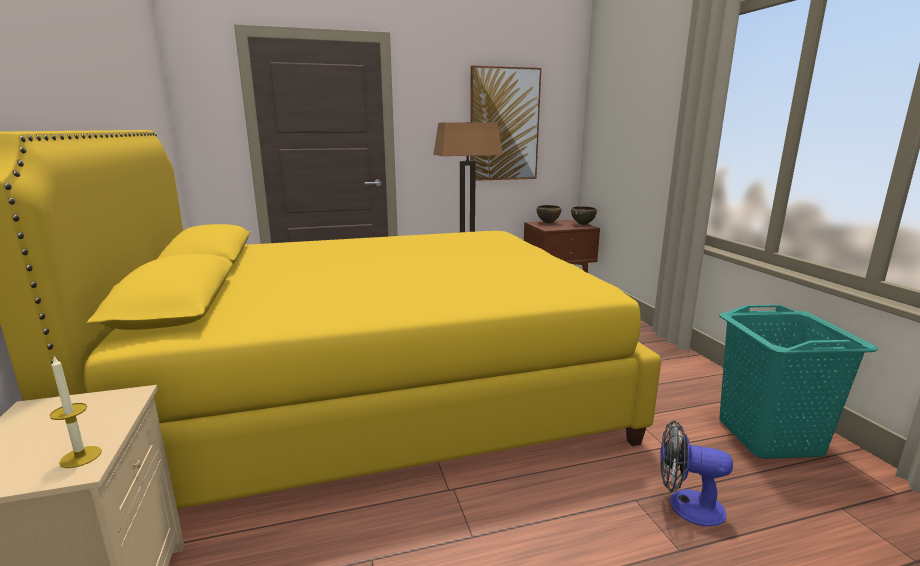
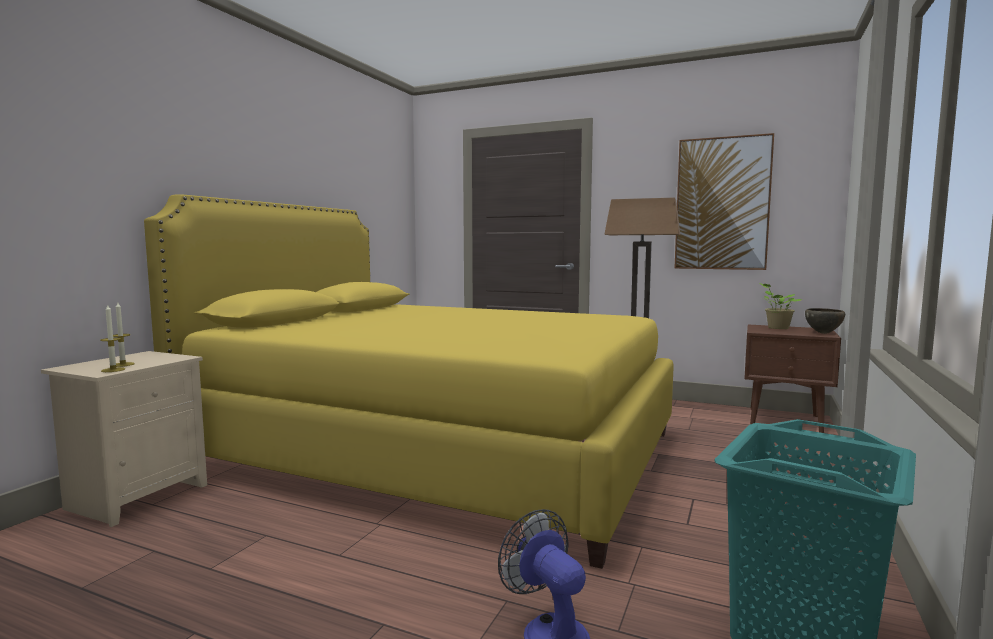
camera: 40 degrees right, 10 degrees down
brown bowl [536,205,561,224] -> potted plant [760,283,803,329]
none -> candle [113,303,135,367]

